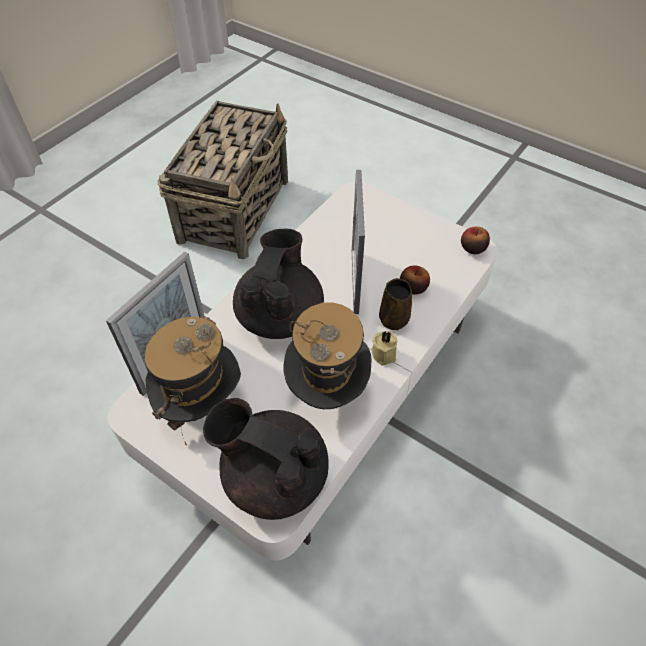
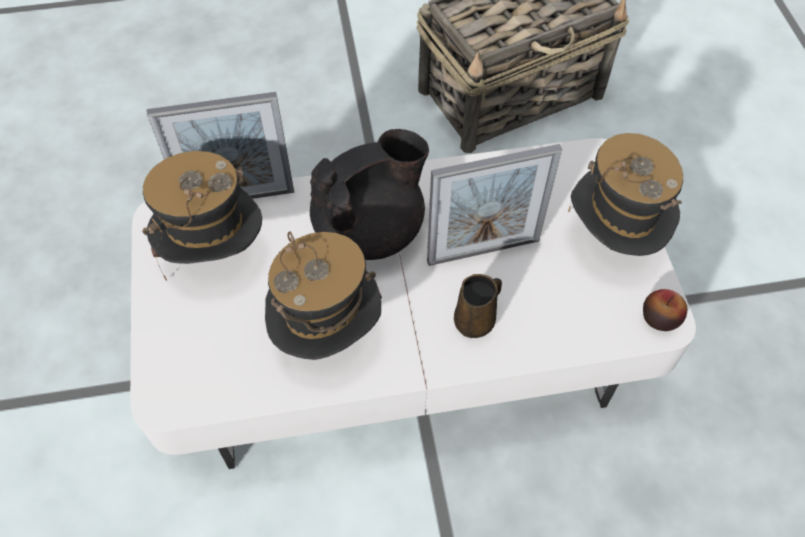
camera: 45 degrees right, 5 degrees up
black teapot [203,398,329,520] -> none
picture frame [352,170,365,314] -> picture frame turned 150 degrees counterclockwise [427,144,562,266]
beige candle [371,331,397,366] -> none
apple [400,266,430,295] -> none
none -> hat [569,133,683,256]

